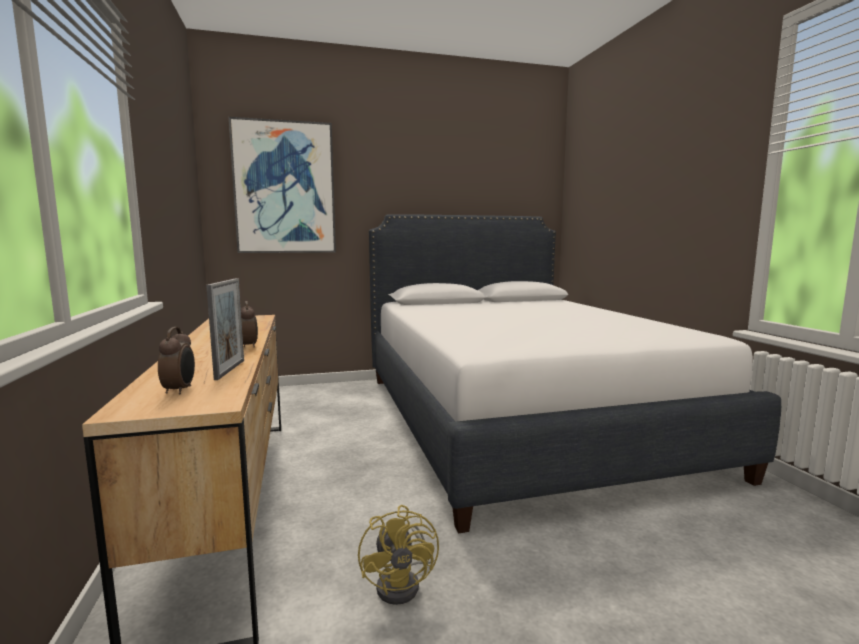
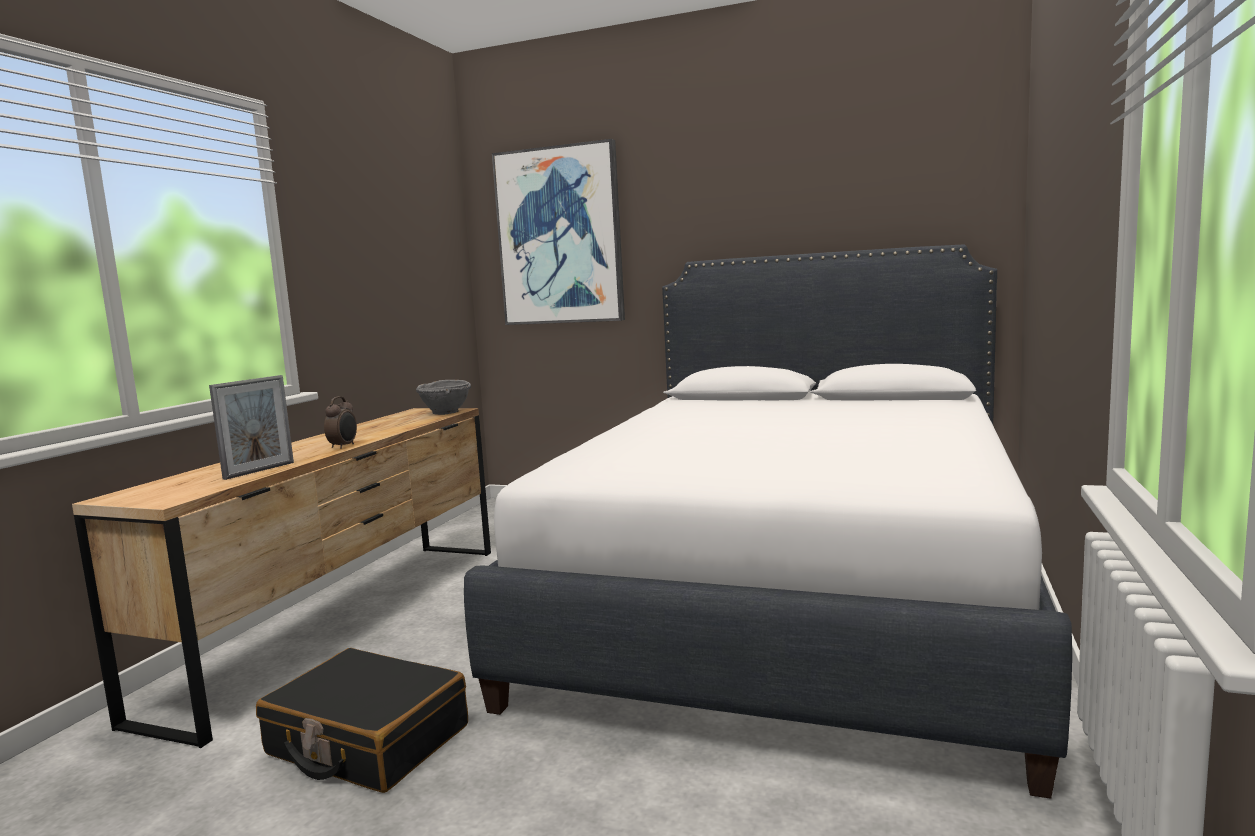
camera: 35 degrees right, 0 degrees up
alarm clock [158,327,195,395] -> none
yellow fan [358,505,439,605] -> black suitcase [256,648,468,793]
none -> grey bowl [416,380,471,415]

